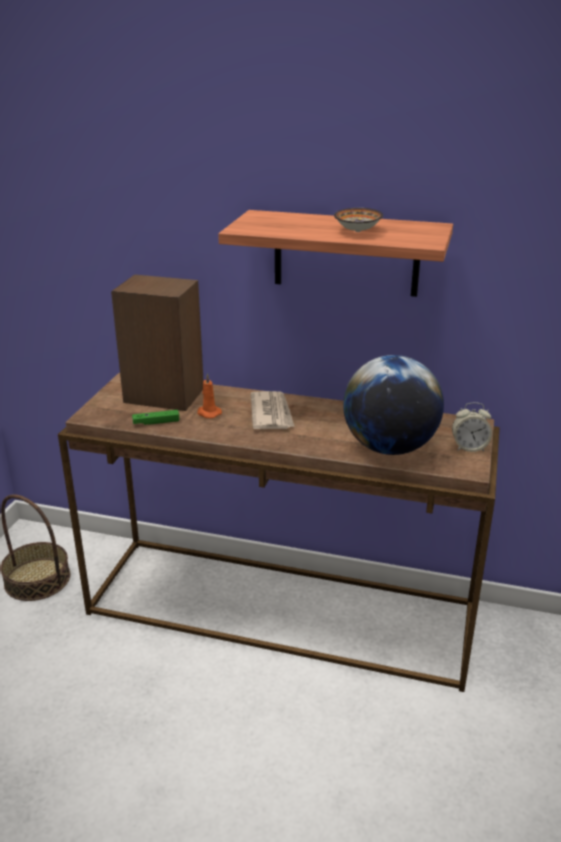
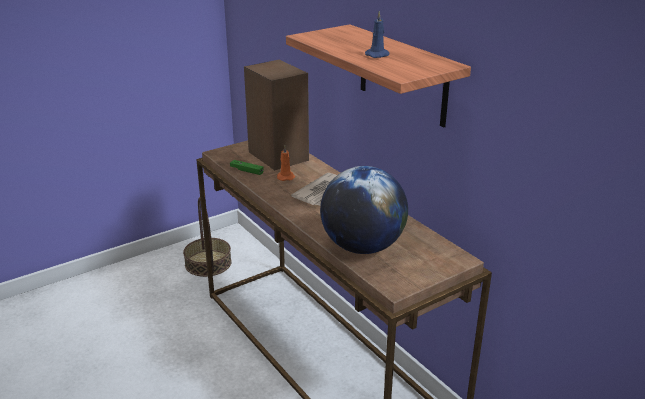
camera: 40 degrees right, 0 degrees up
bowl [334,208,383,232] -> blue candle [365,11,390,58]
alarm clock [452,402,492,452] -> none

